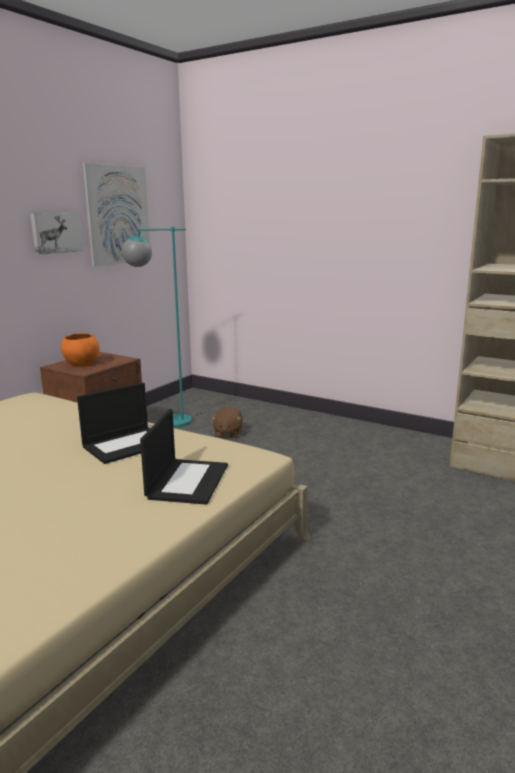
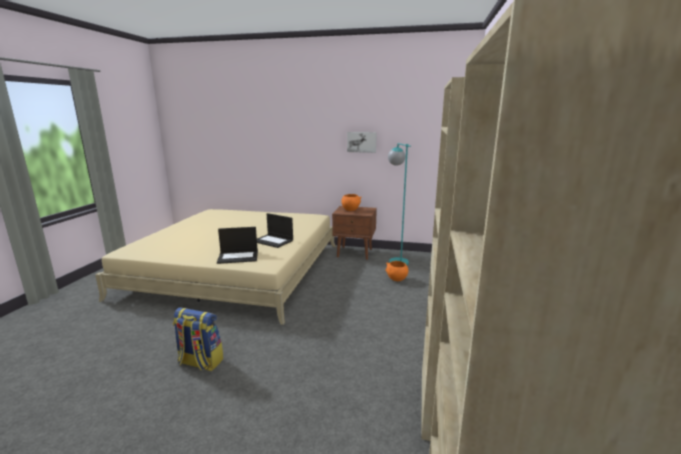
camera: 70 degrees right, 0 degrees up
picture [83,163,151,267] -> none
brown plush toy [211,407,243,439] -> orange bowl [385,261,408,281]
none -> backpack [173,307,223,371]

